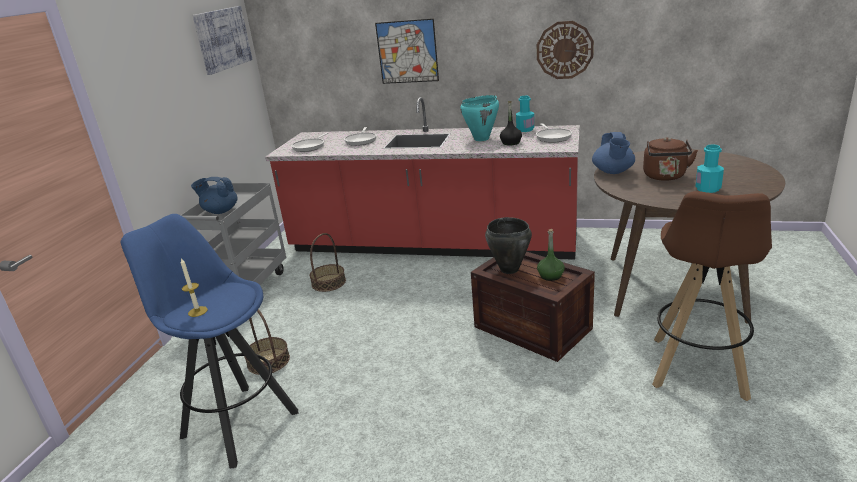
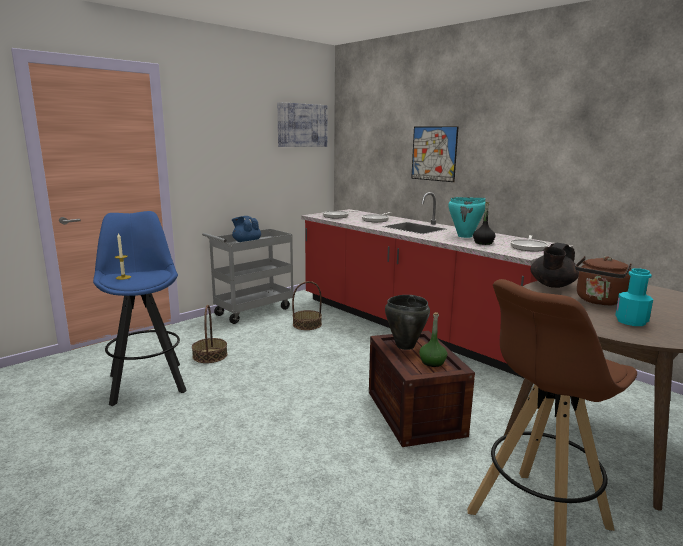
camera: 30 degrees right, 10 degrees down
turquoise bottle [516,96,534,132] -> none
wall clock [537,21,594,79] -> none
blue teapot [592,132,635,174] -> black teapot [530,243,579,288]

